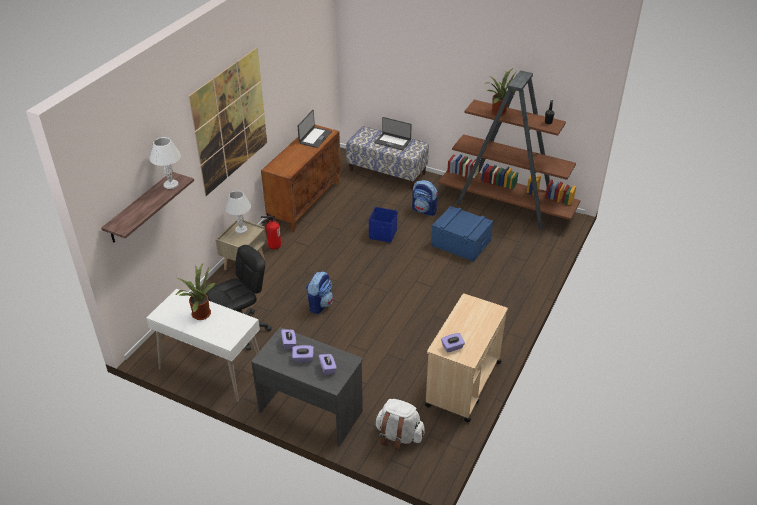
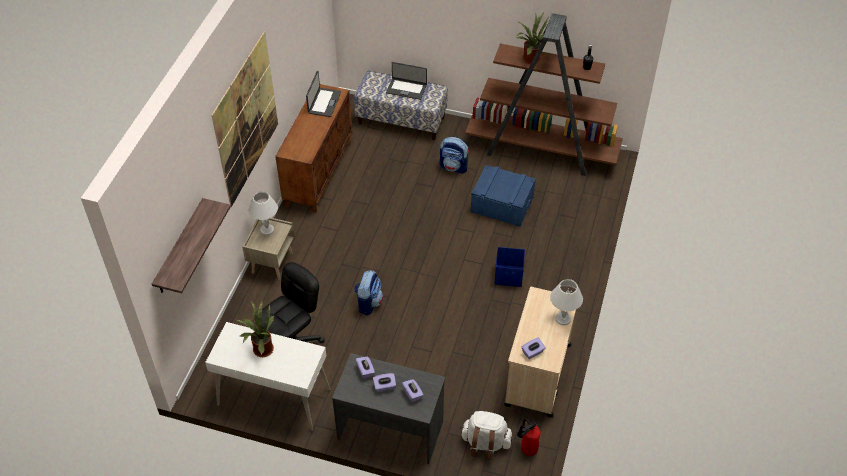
camera: 10 degrees left, 10 degrees up
white table lamp [149,137,181,189] -> white table lamp moved to [550,279,583,325]
fire extinguisher [261,213,281,249] -> fire extinguisher moved to [517,418,541,456]
blue storage box [369,207,397,243] -> blue storage box moved to [494,247,525,287]

